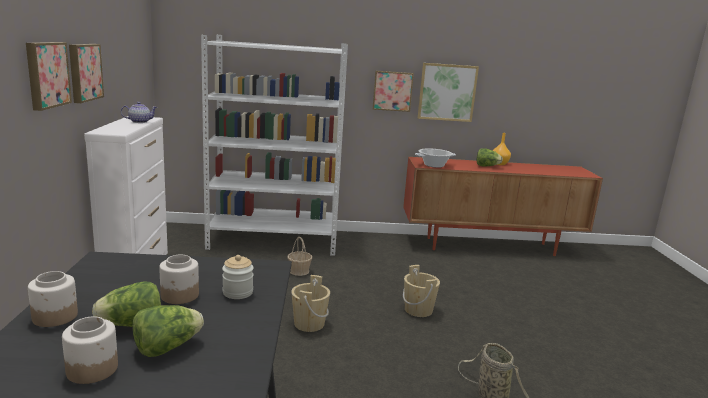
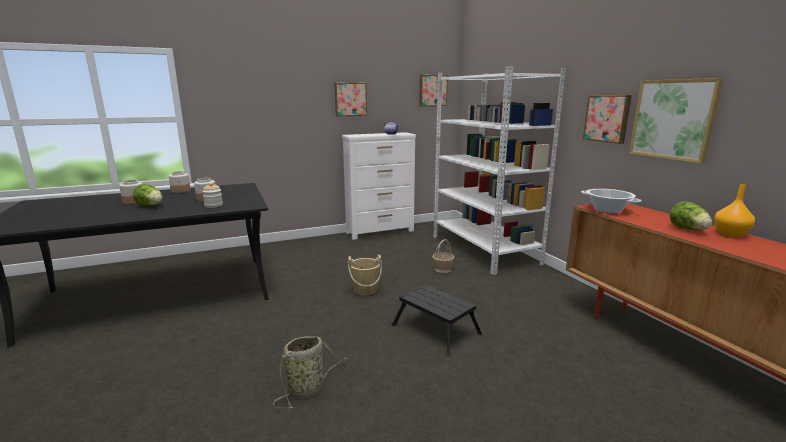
camera: 70 degrees right, 0 degrees up
picture [26,42,72,111] -> picture moved to [419,75,448,106]
lettuce [92,281,161,327] -> none
beige bucket [403,265,440,317] -> black step ladder [391,285,483,357]

